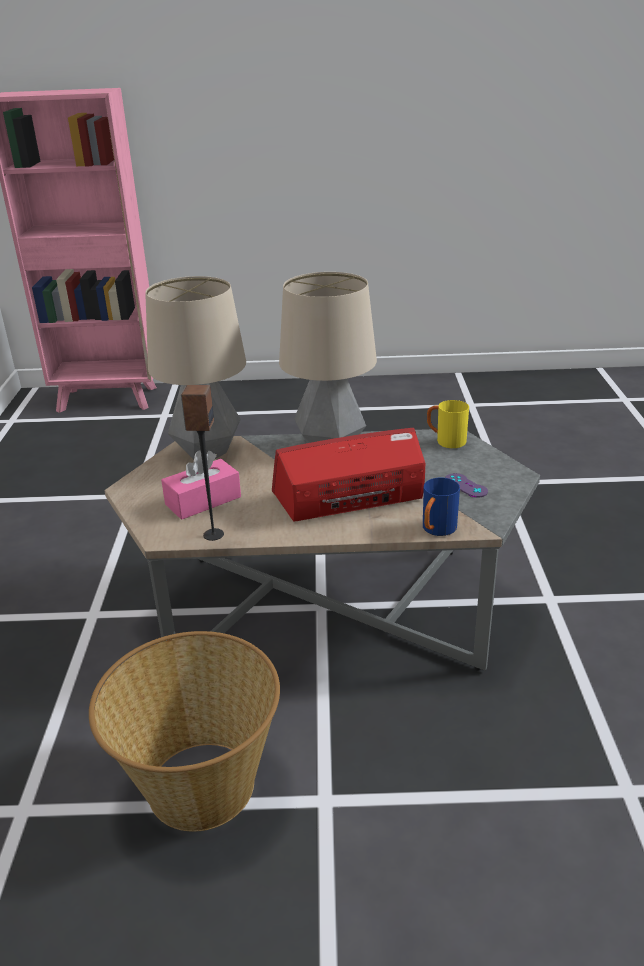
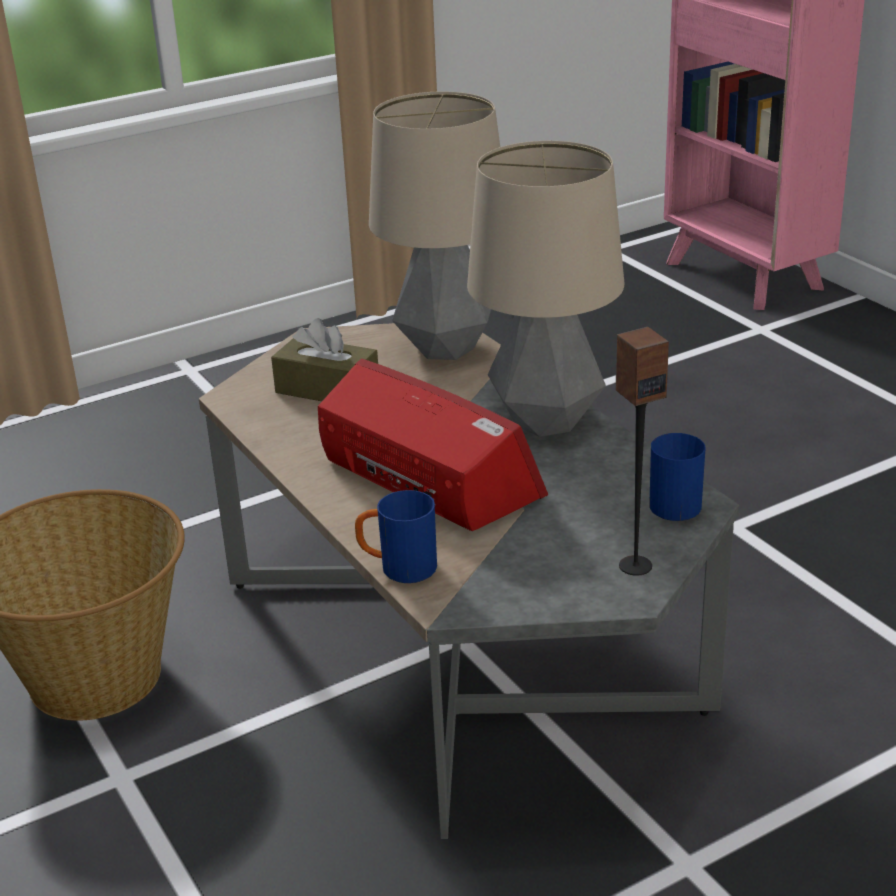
camera: 60 degrees right, 0 degrees up
pink tissue box [161,451,241,520] -> brown tissue box [271,318,378,401]
speaker [181,385,224,541] -> speaker moved to [616,327,669,576]
yellow mug [427,400,469,448] -> blue mug [649,433,706,521]
purple game controller [445,473,488,498] -> none

